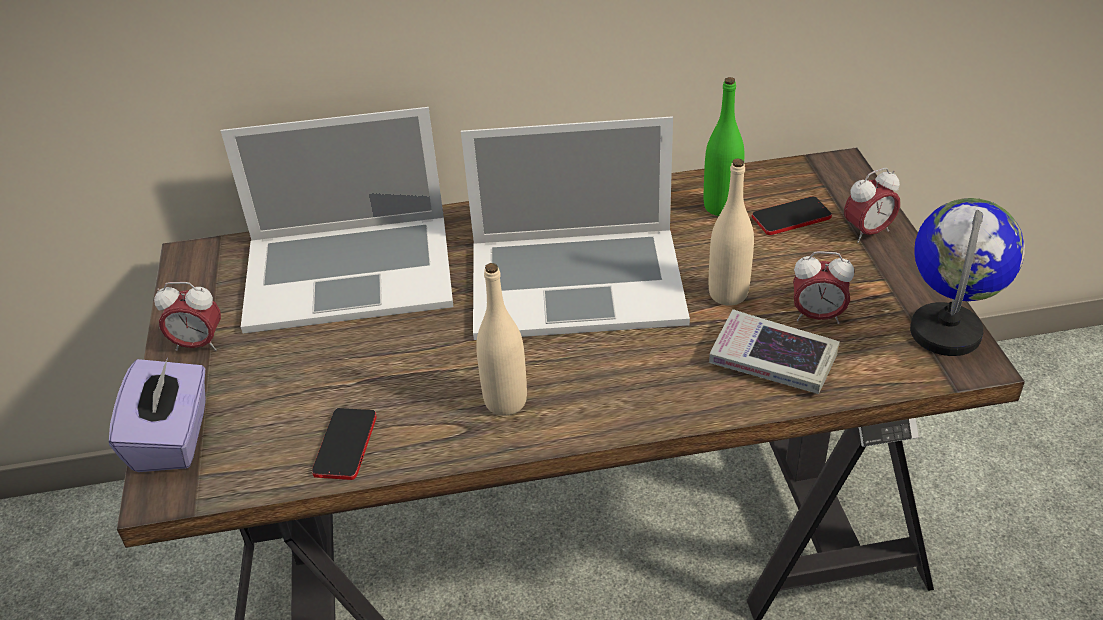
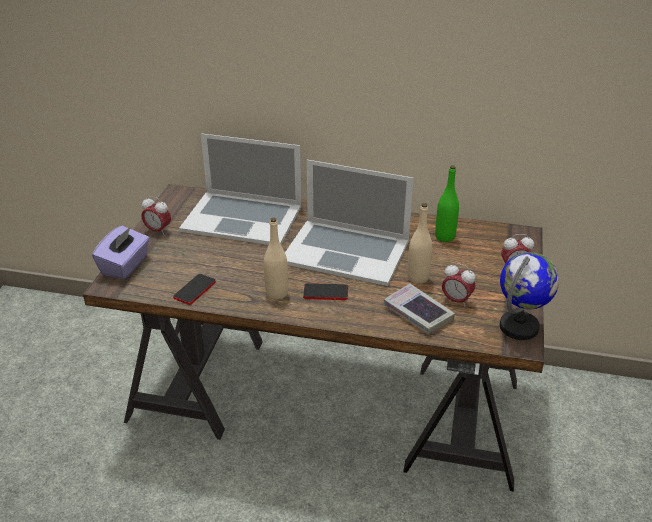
camera: 20 degrees right, 5 degrees down
phone [752,197,832,235] -> phone moved to [303,283,348,300]

